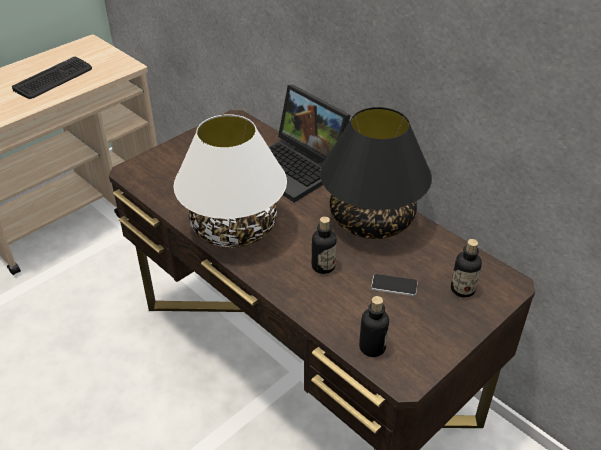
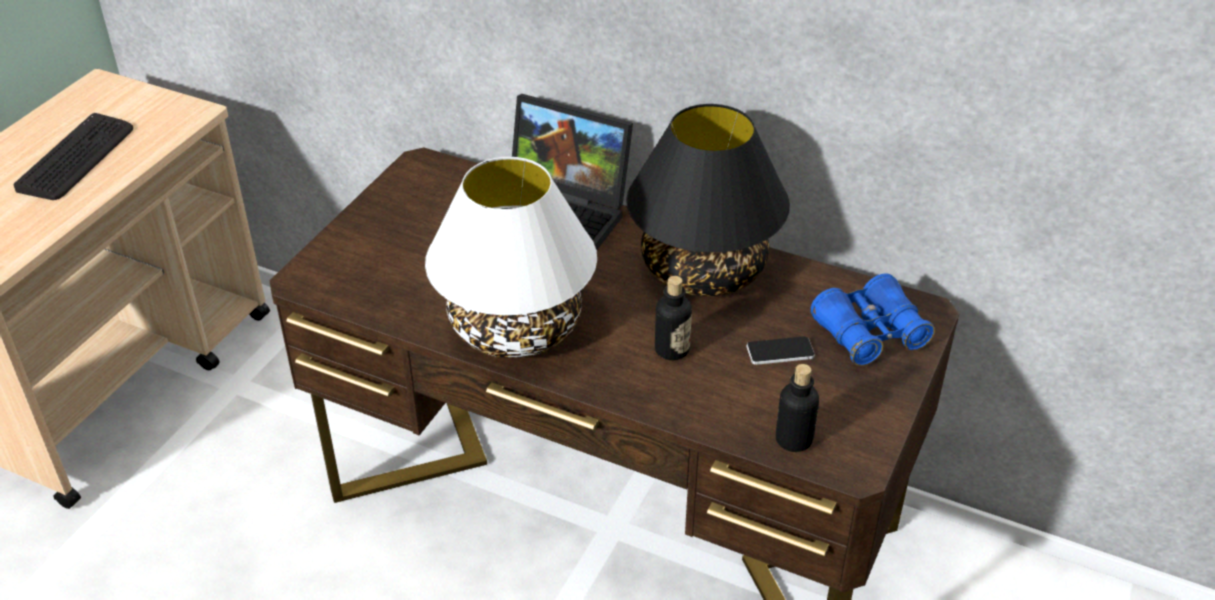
camera: 20 degrees left, 0 degrees up
bottle [451,239,482,298] -> blue binoculars [811,273,935,366]

